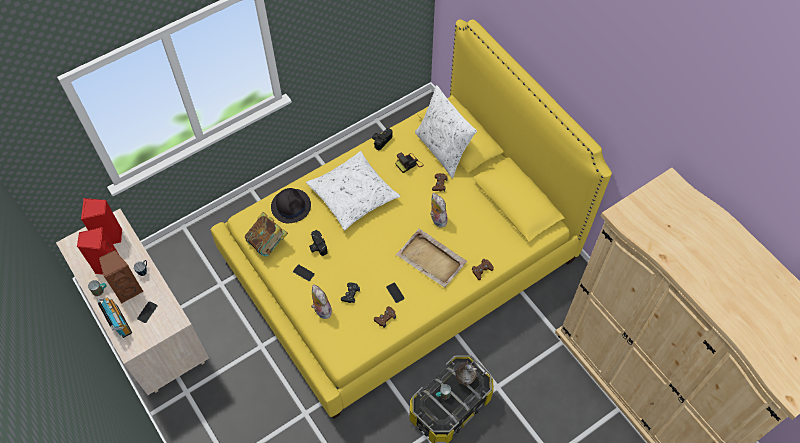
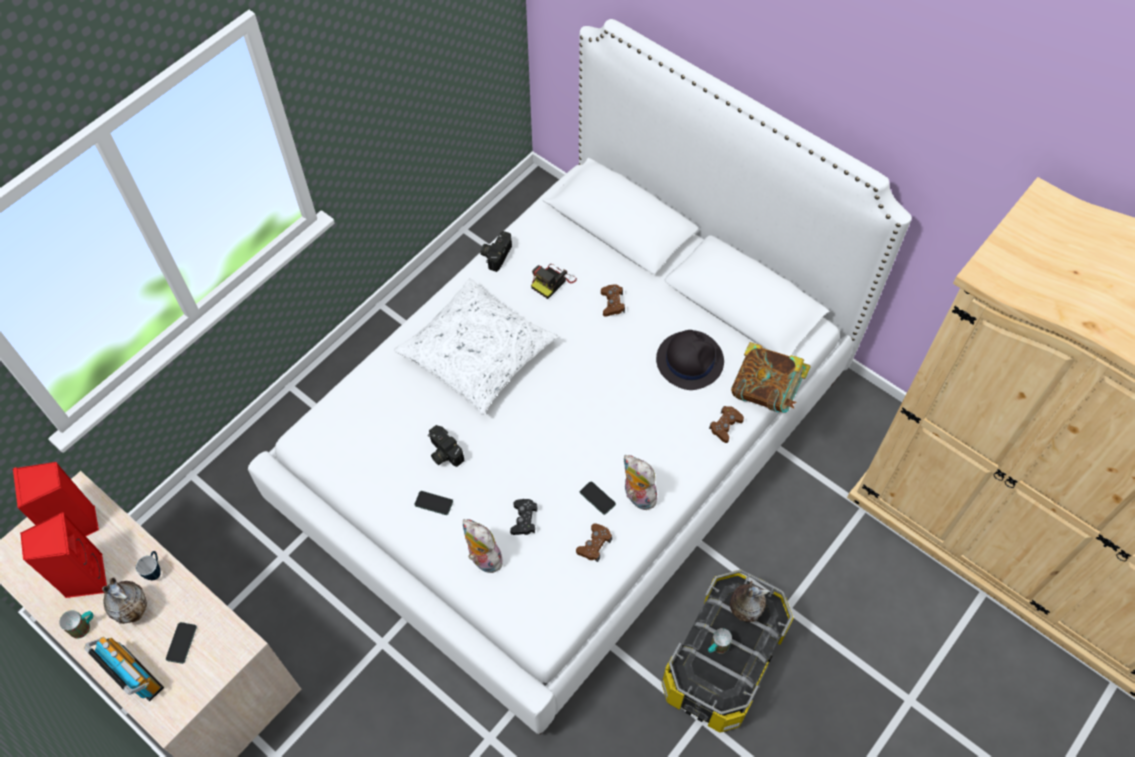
camera: 15 degrees left, 0 degrees up
brown speaker [99,250,144,304] -> vase [102,578,147,624]
yellow bed [211,19,612,419] -> white bed [248,19,912,735]
book [245,212,288,256] -> book moved to [731,342,811,413]
black hat [271,188,311,223] -> black hat moved to [656,330,724,390]
beige tray [396,229,467,287] -> none
white pillow [415,85,477,178] -> none
plush toy [430,193,448,227] -> plush toy moved to [624,455,661,510]

